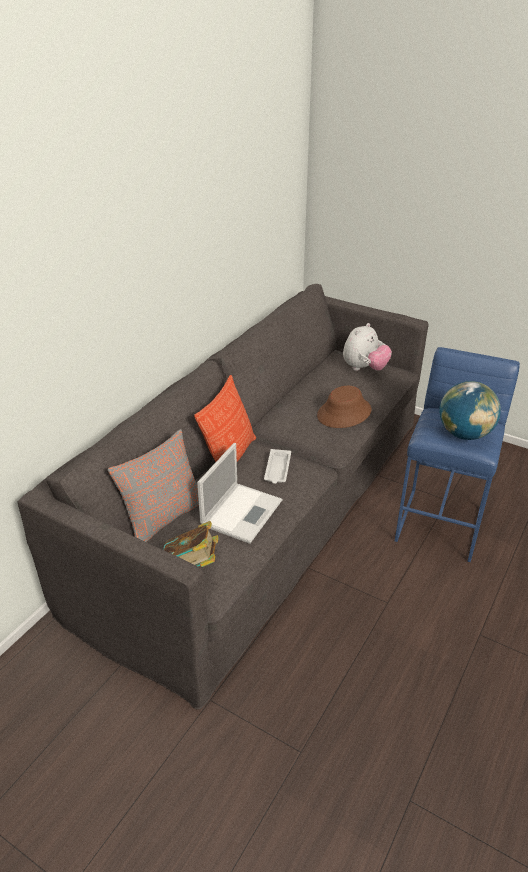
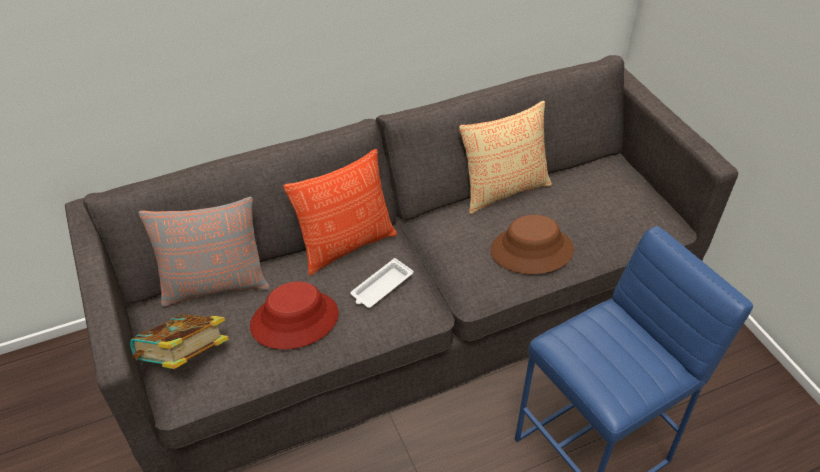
camera: 35 degrees right, 10 degrees up
laptop [197,443,283,544] -> red hat [250,282,339,349]
plush toy [343,323,392,371] -> none
globe [439,381,501,440] -> none
none -> beige pillow [459,101,552,214]

